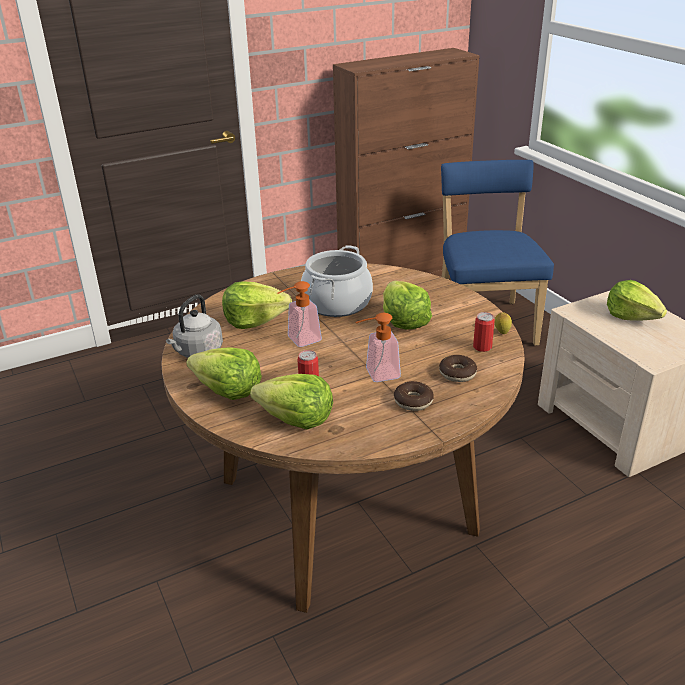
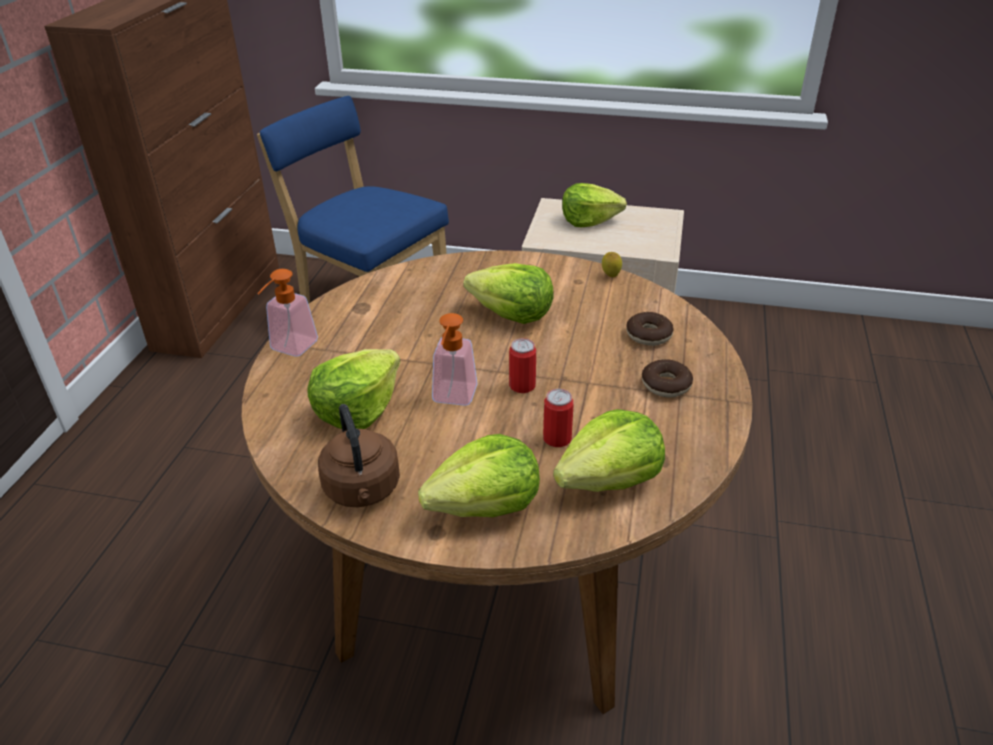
camera: 50 degrees left, 5 degrees up
grey kettle [166,294,223,358] -> brown kettle [318,404,400,507]
cooking pot [301,246,373,317] -> none
soap dispenser [355,313,401,382] -> soap dispenser moved to [257,269,318,357]
can [473,312,495,352] -> can moved to [509,338,536,393]

